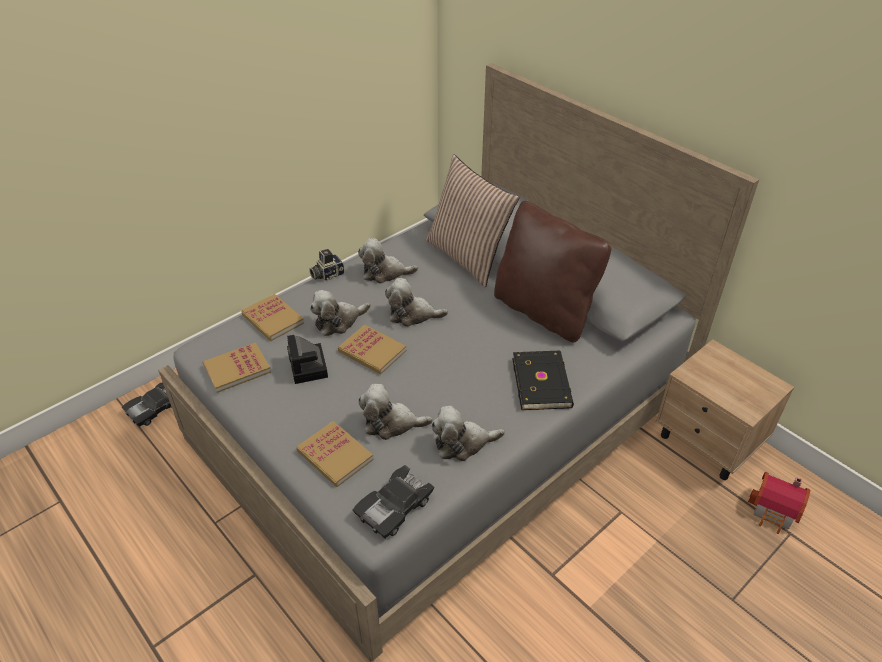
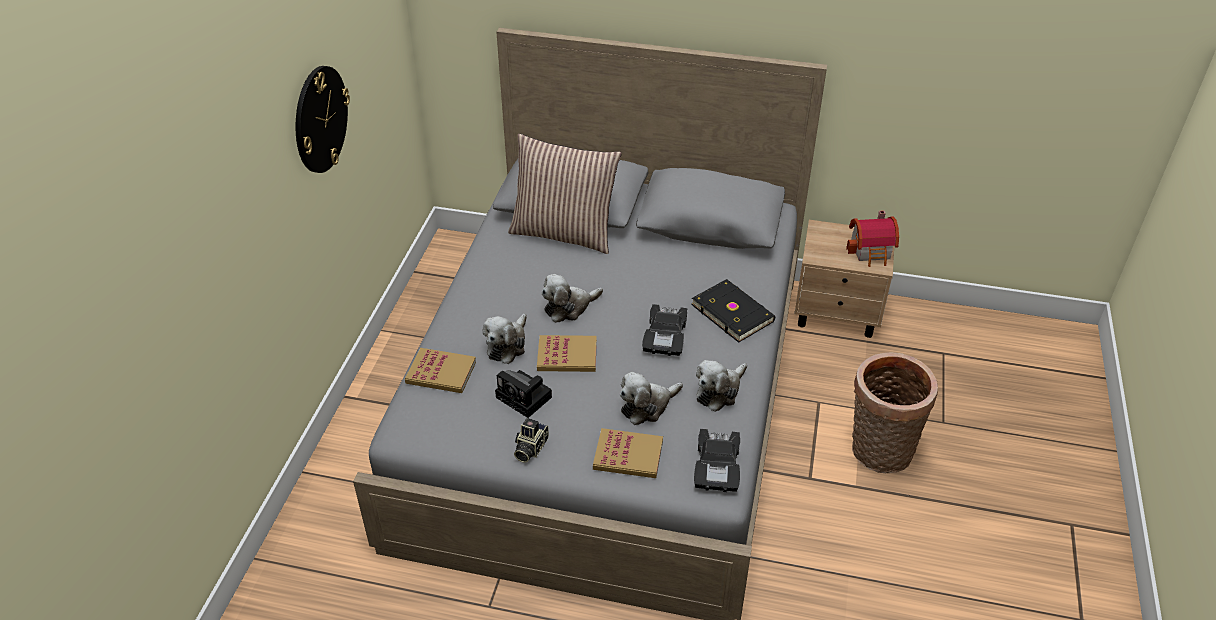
camera: 35 degrees left, 0 degrees up
black toy car [122,382,172,427] -> black toy car moved to [642,304,687,356]
book [203,342,271,393] -> none
camera [309,249,345,281] -> camera moved to [514,418,549,463]
plush toy [358,238,418,284] -> none
brown pillow [494,201,611,343] -> none
toy house [748,472,810,534] -> toy house moved to [846,210,899,267]
none -> wall clock [296,66,350,173]
none -> basket [852,352,938,473]

